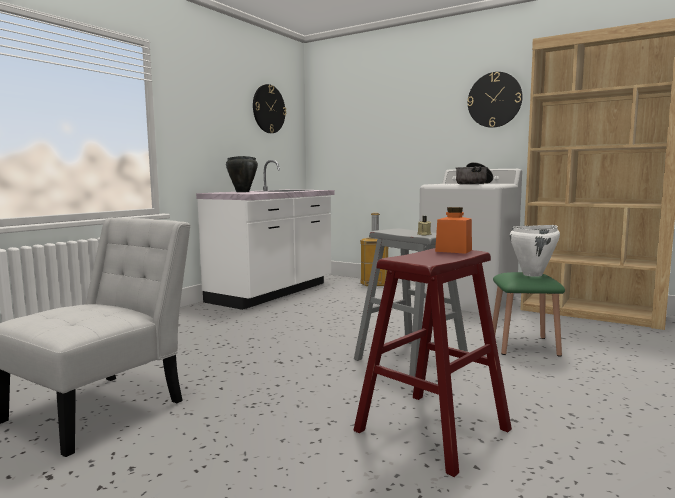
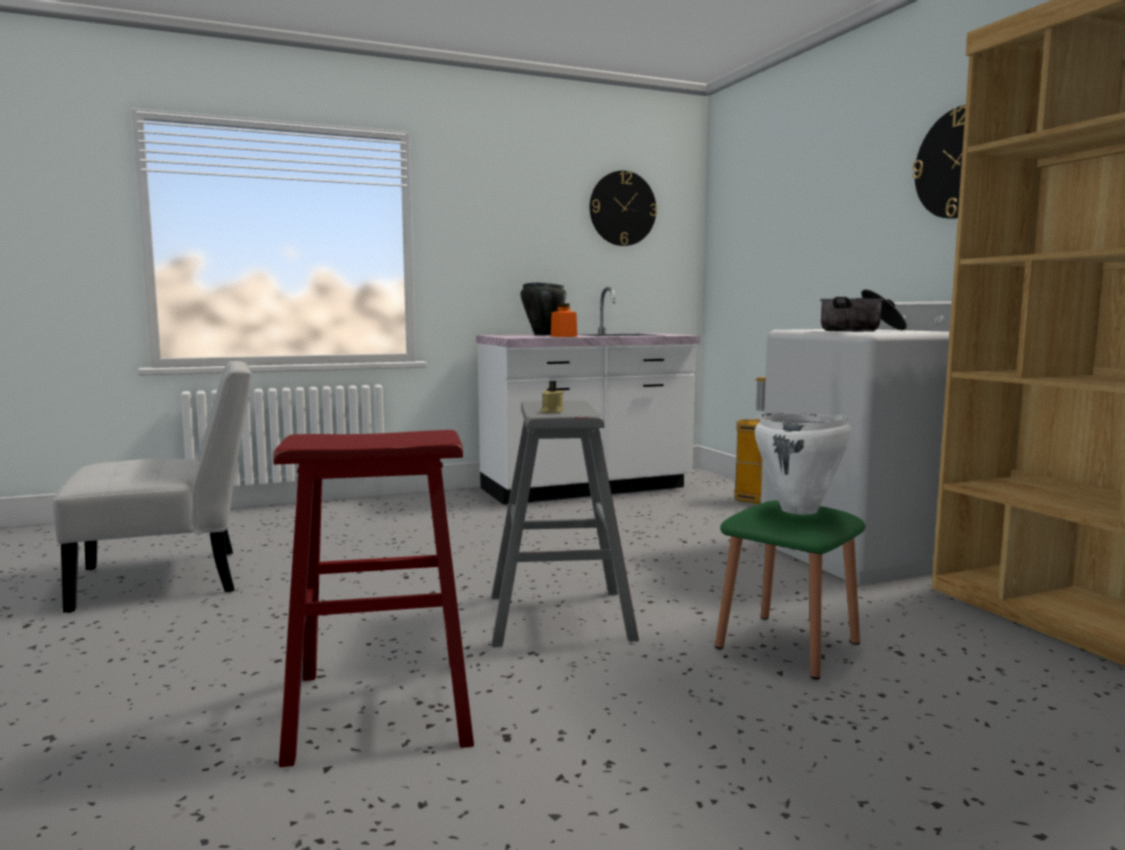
camera: 35 degrees right, 0 degrees up
orange jar [435,207,472,254] -> orange jar moved to [551,304,577,337]

